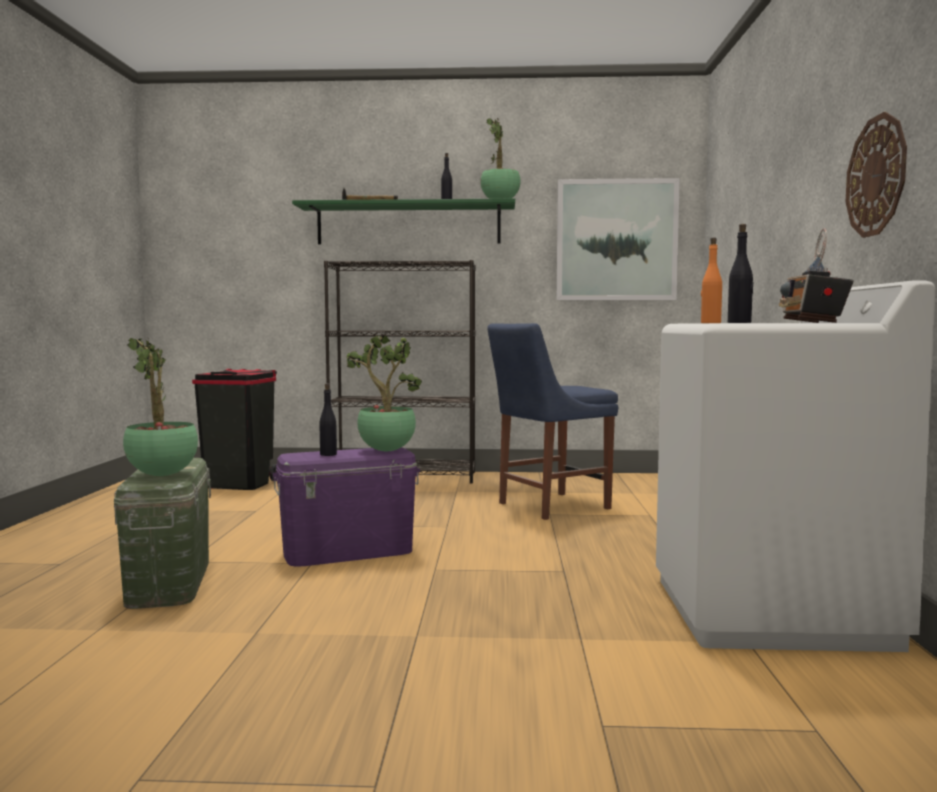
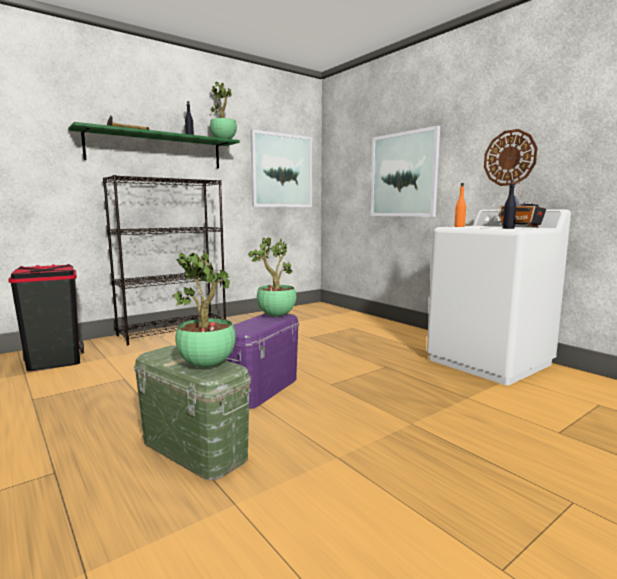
camera: 40 degrees left, 5 degrees up
black bottle [319,383,337,456] -> none
blue chair [487,323,618,520] -> none
none -> picture [370,126,440,217]

